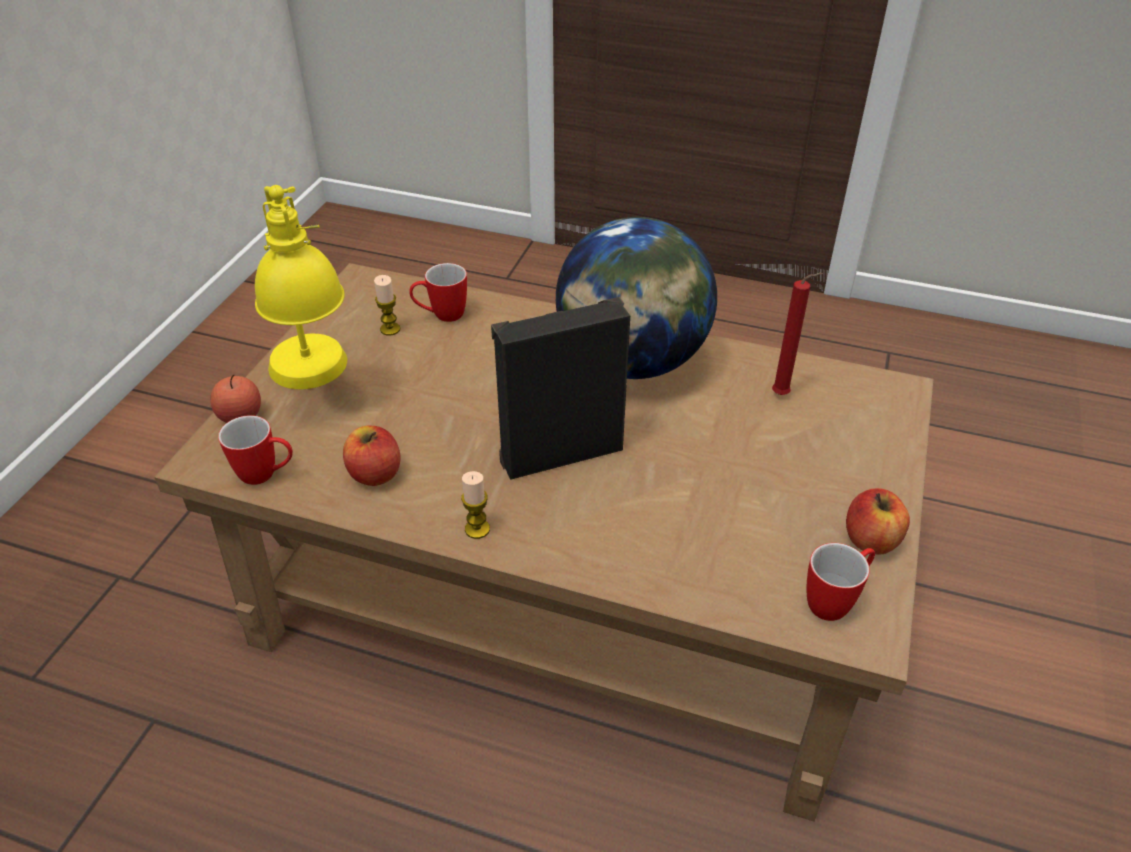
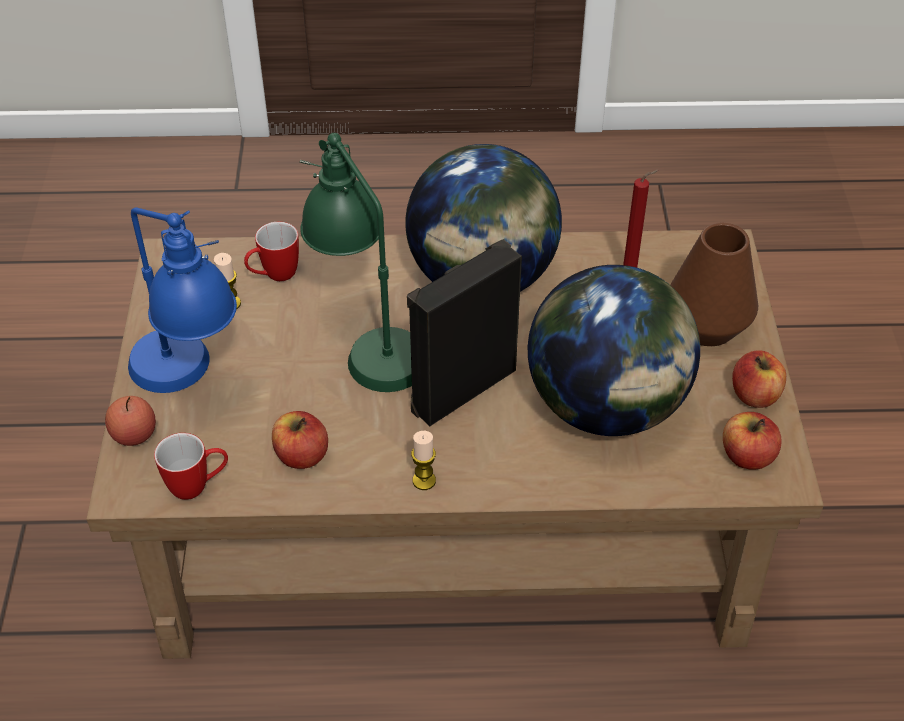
camera: 20 degrees left, 5 degrees up
yellow table lamp [255,185,347,389] -> blue table lamp [128,208,237,393]
mug [806,543,875,621] -> apple [723,412,782,470]
none -> green table lamp [300,133,412,392]
none -> globe [528,265,700,436]
none -> brown vase [670,223,758,346]

